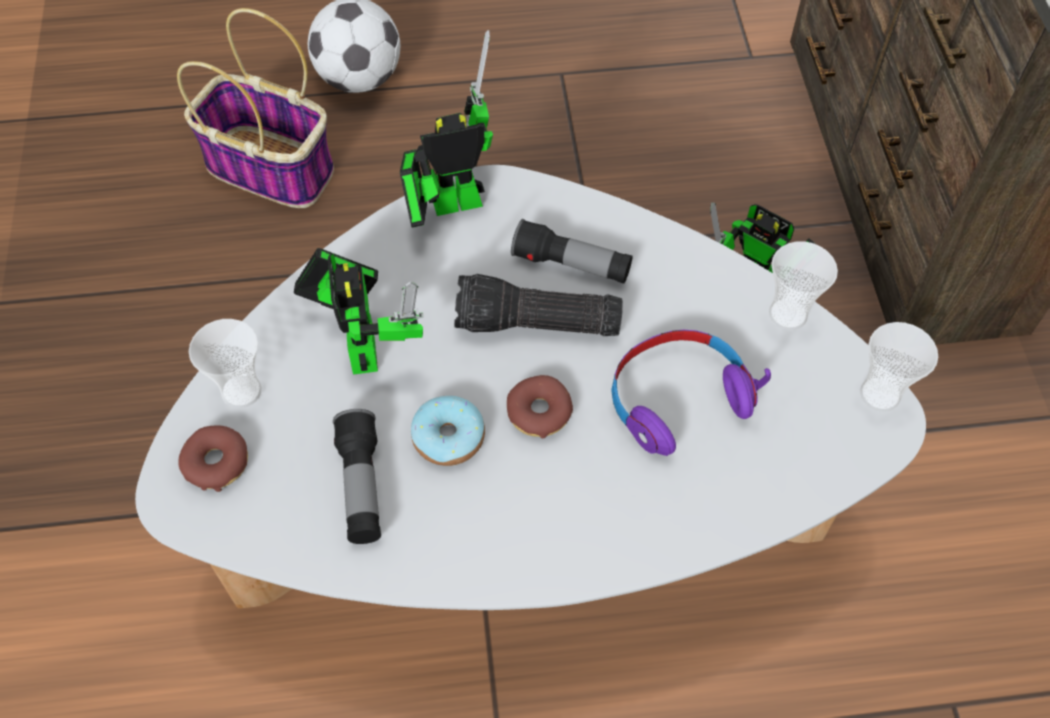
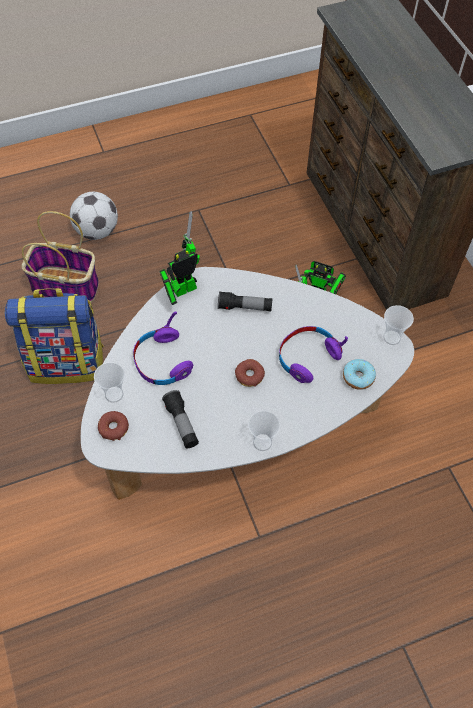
camera: 15 degrees left, 0 degrees up
toy robot [293,248,424,375] -> purple headphones [133,311,193,385]
donut [411,396,485,466] -> donut moved to [343,359,376,390]
flashlight [454,274,623,336] -> none
cup [769,241,838,330] -> cup moved to [248,411,280,451]
none -> backpack [5,288,104,384]

